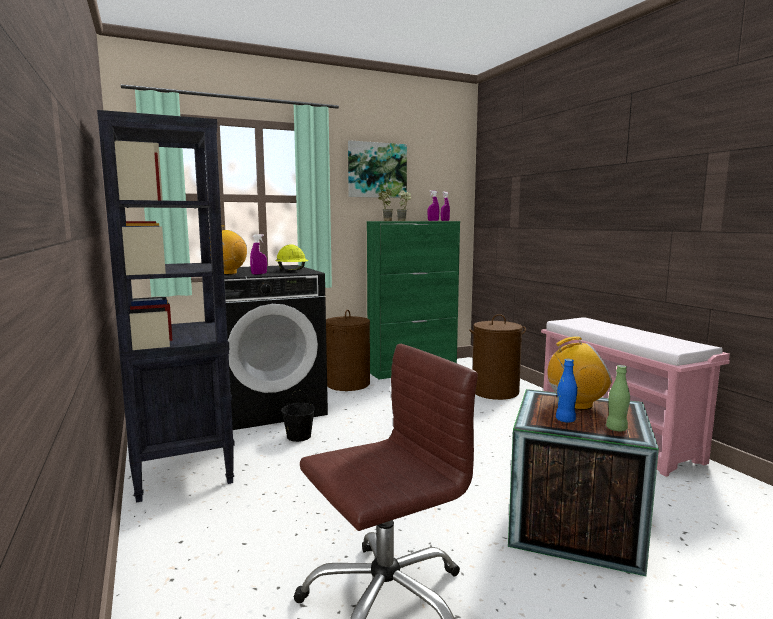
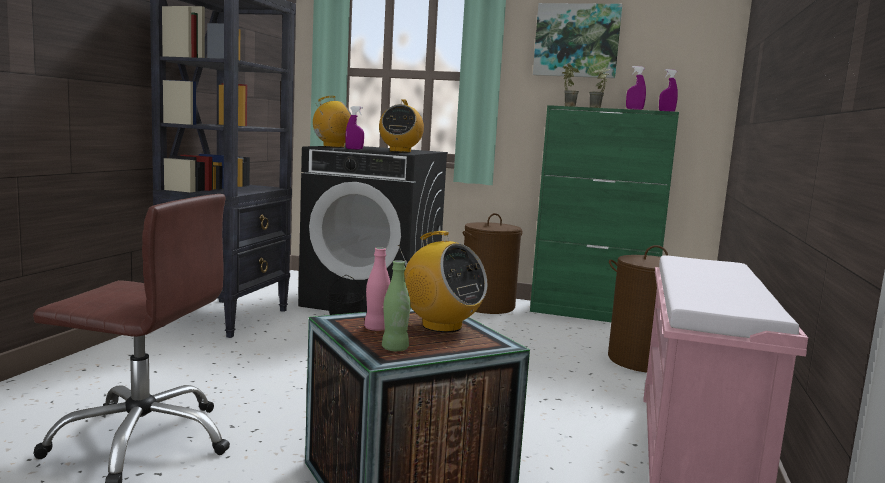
camera: 40 degrees right, 0 degrees up
yellow hard hat [276,244,309,271] -> radio [379,99,424,153]
blue bottle [556,359,577,423] -> pink bottle [364,247,390,331]

